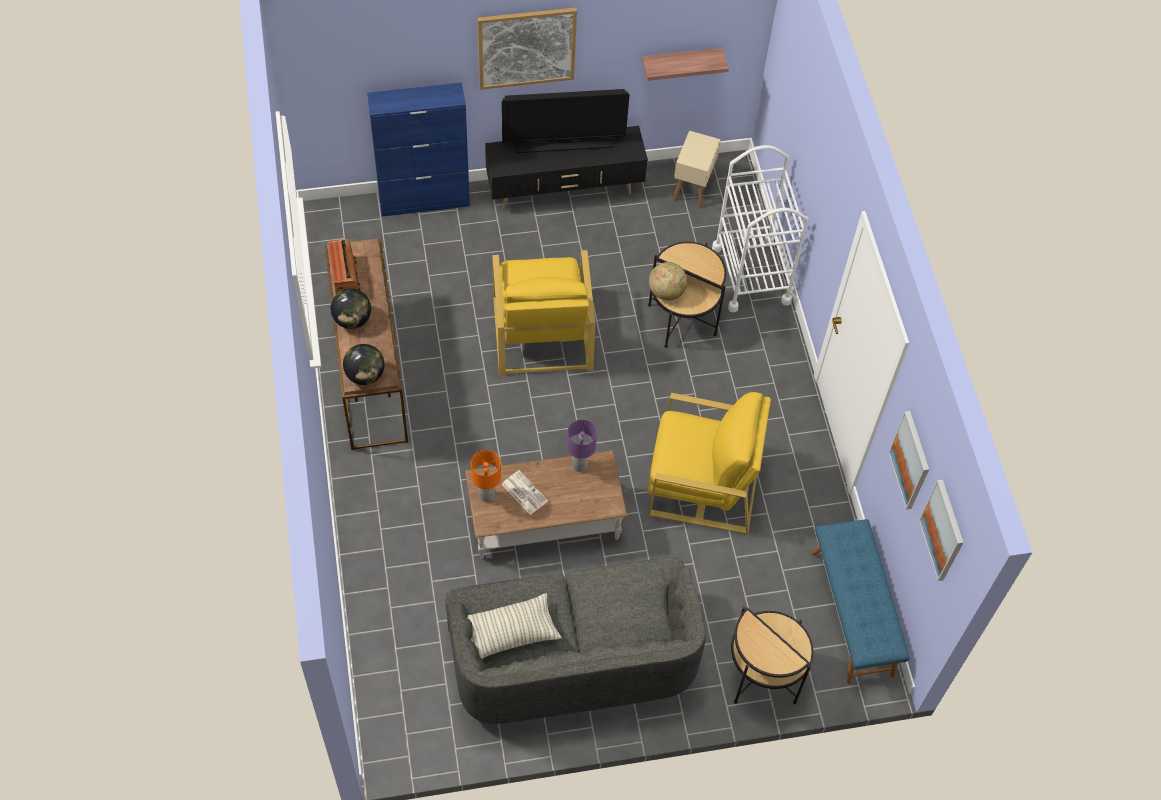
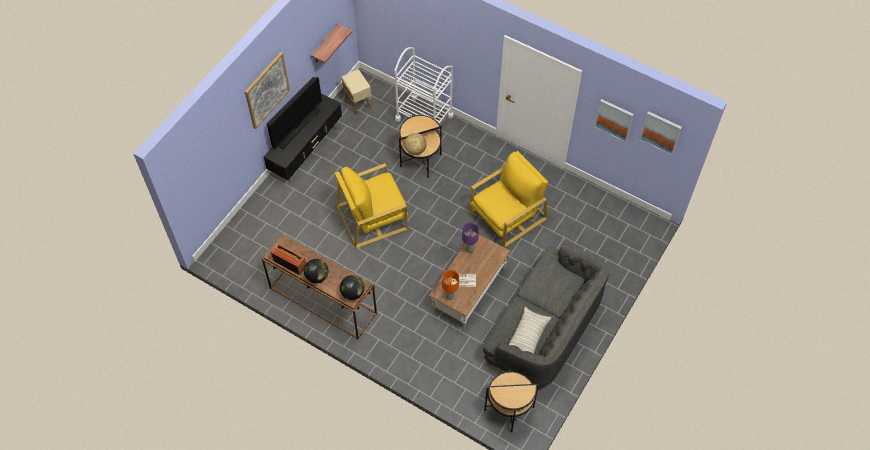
camera: 45 degrees left, 0 degrees up
blue cabinet [367,83,470,217] -> none
yellow armchair [492,250,595,376] -> yellow armchair turned 120 degrees clockwise [335,163,409,249]
side table [731,607,814,705] -> side table moved to [484,370,539,432]
blue bench [812,519,910,684] -> none

